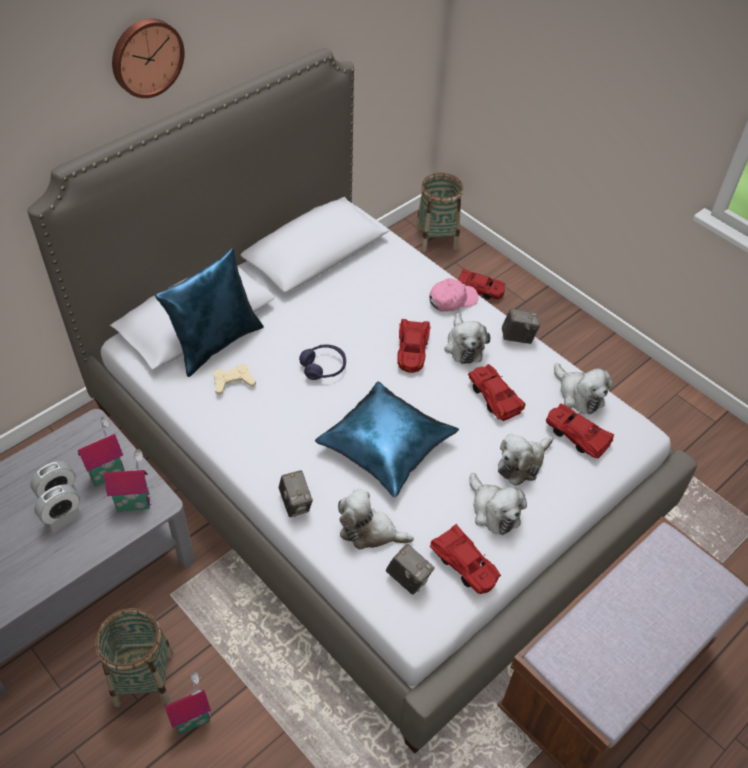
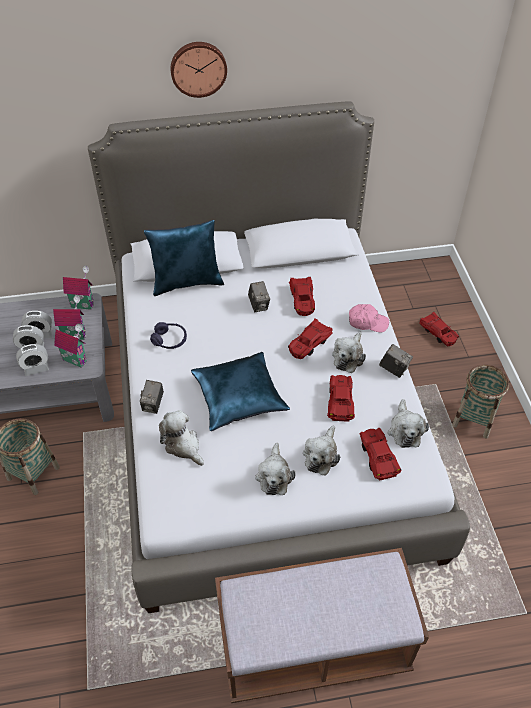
camera: 35 degrees right, 0 degrees up
toy house [165,672,211,735] -> toy house moved to [63,265,94,310]
beige game controller [214,364,256,395] -> none
purple headphones [299,345,346,380] -> purple headphones moved to [150,322,187,349]
camera [386,544,435,595] -> camera moved to [248,281,270,312]
basket [416,173,464,252] -> basket moved to [452,365,509,438]
red toy car [430,524,501,594] -> red toy car moved to [289,277,315,316]
plush toy [498,434,554,486] -> plush toy turned 60 degrees counterclockwise [303,426,340,476]
none -> alarm clock [16,344,49,376]

